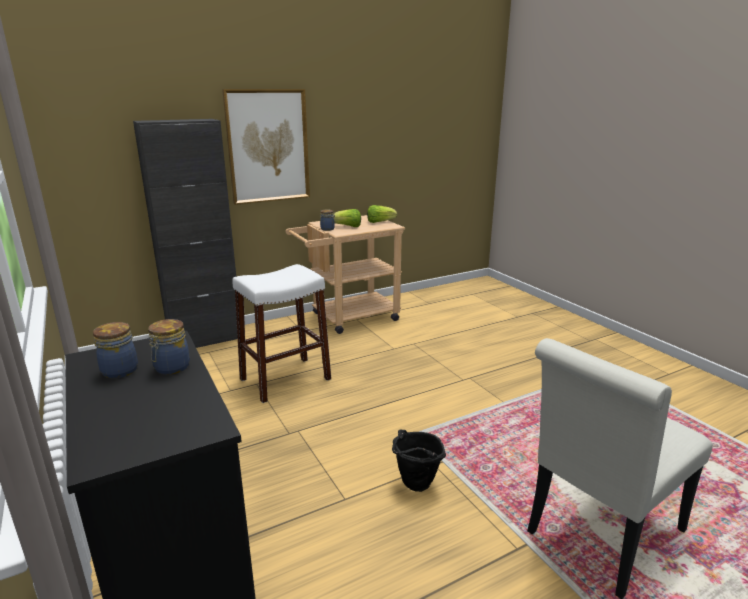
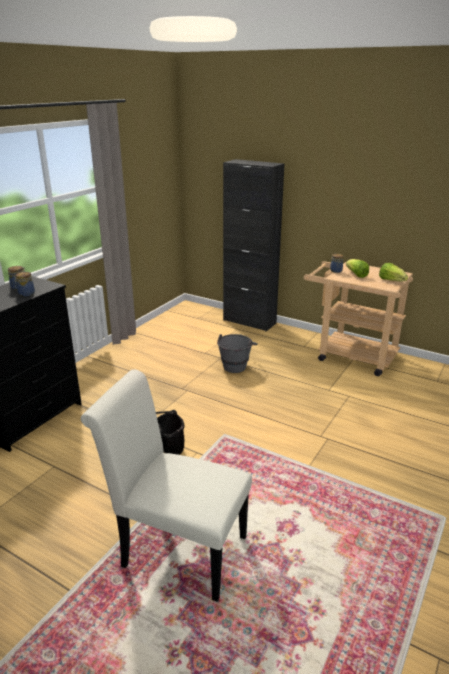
camera: 60 degrees right, 5 degrees up
picture [222,89,310,205] -> none
white stool [232,264,331,403] -> grey bucket [217,334,258,373]

